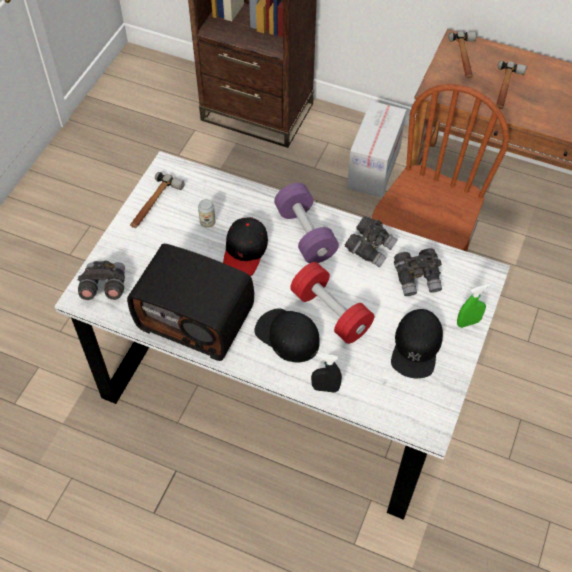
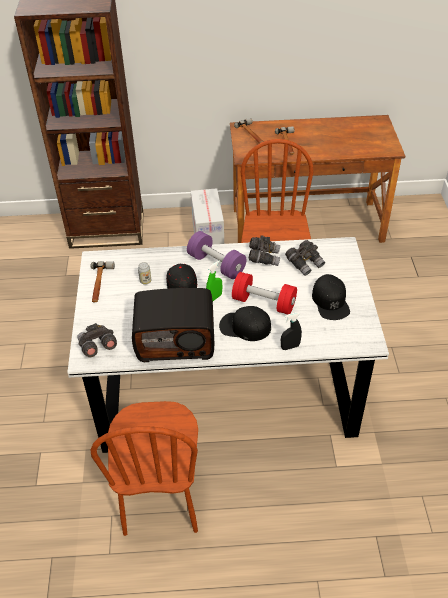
camera: 25 degrees left, 10 degrees down
green spray bottle [457,284,491,328] -> green spray bottle moved to [206,260,222,301]
none -> brown chair [90,401,198,536]

